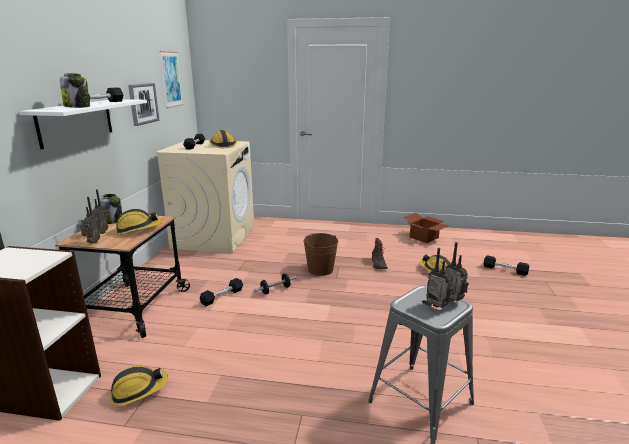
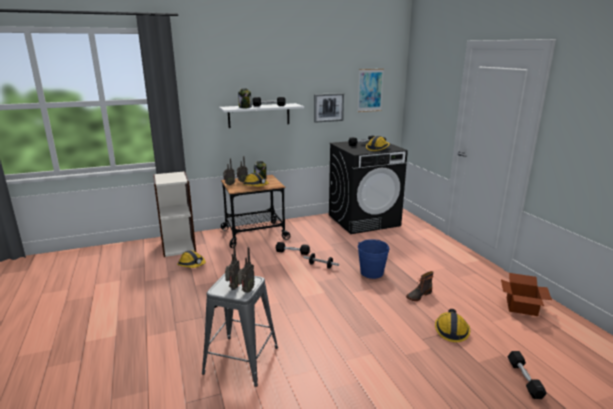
camera: 60 degrees right, 0 degrees up
beige washing machine [155,140,254,253] -> black washing machine [329,141,408,234]
brown bucket [303,233,338,276] -> blue bucket [358,239,390,279]

